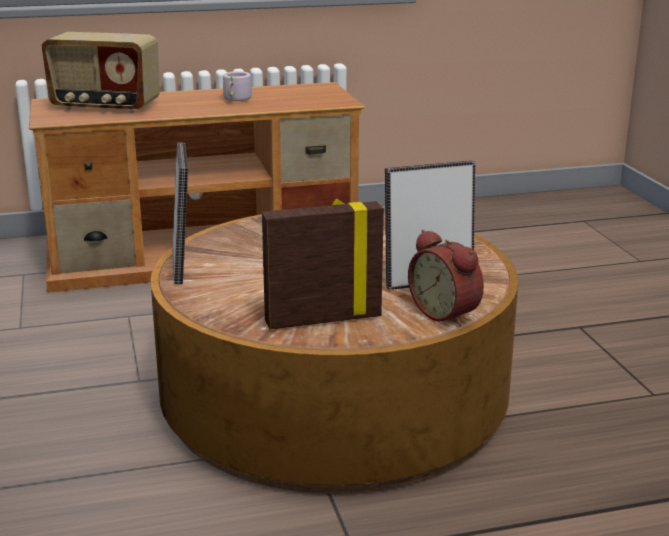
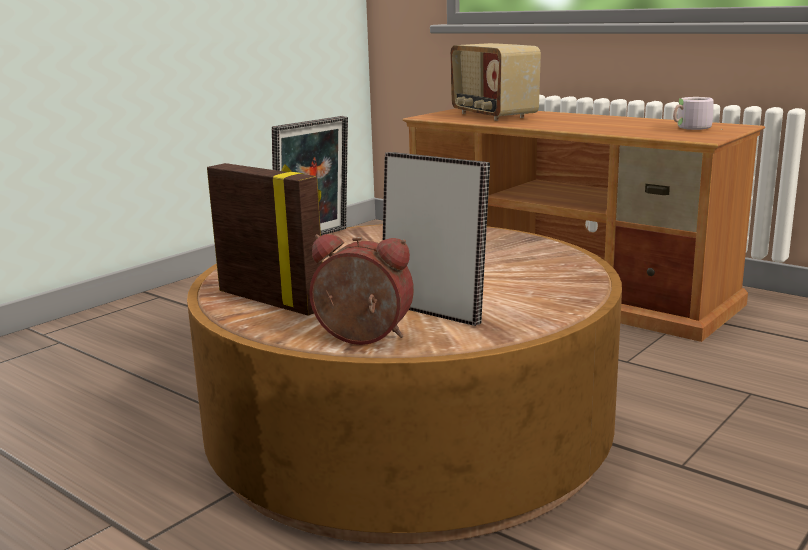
camera: 55 degrees right, 5 degrees down
grey mug [223,71,260,101] -> grey mug moved to [673,97,723,130]
alarm clock [408,230,484,327] -> alarm clock turned 90 degrees clockwise [309,234,414,345]

